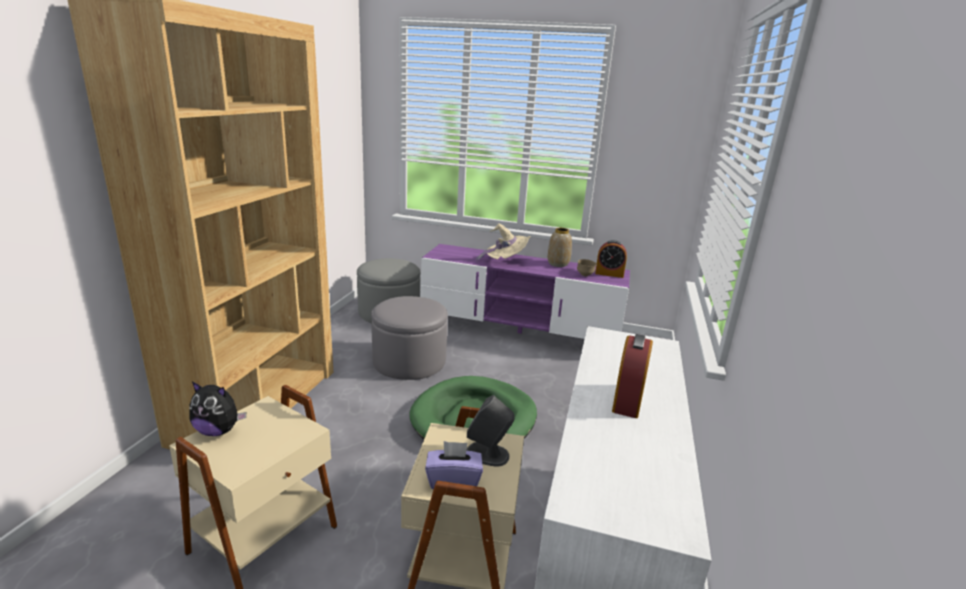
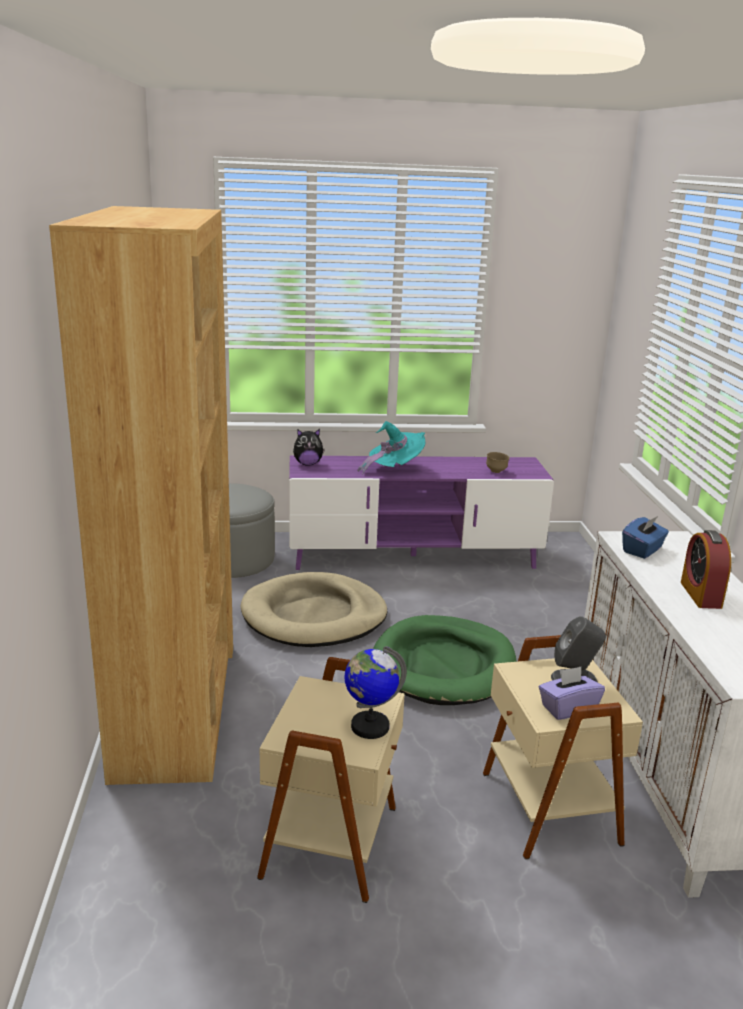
camera: 20 degrees left, 0 degrees up
plush toy [189,382,246,436] -> plush toy moved to [293,429,325,466]
grey ottoman [371,296,448,380] -> beige dog bed [240,572,388,647]
beige hat [476,223,530,262] -> turquoise hat [357,421,426,475]
vase [548,228,572,267] -> none
alarm clock [595,240,627,278] -> none
none -> globe [345,646,407,739]
none -> blue tissue box [622,516,669,559]

